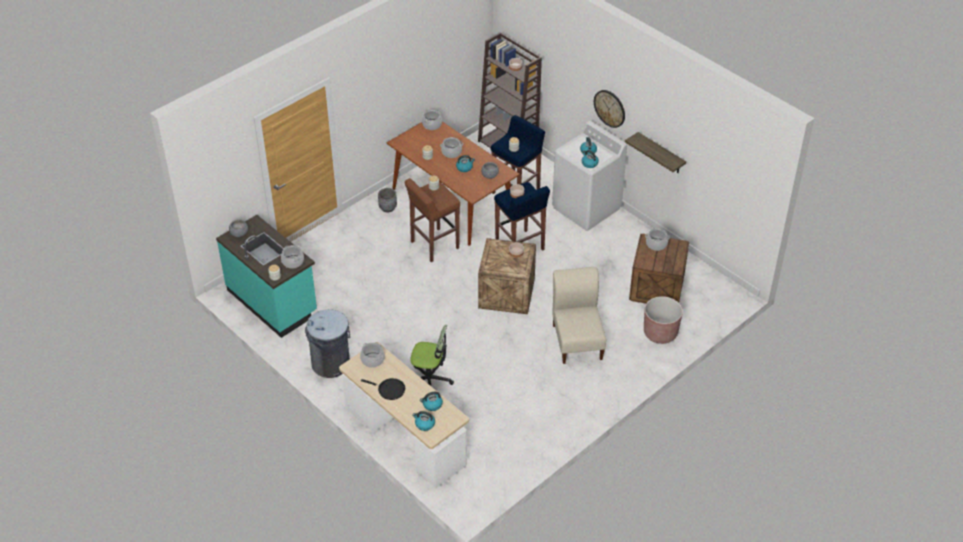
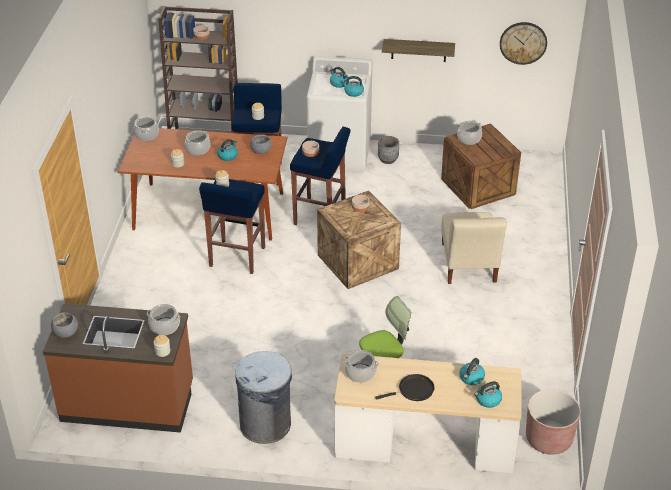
camera: 40 degrees left, 5 degrees down
turquoise counter [216,215,317,338] -> brown counter [43,303,193,433]
grey planter [378,188,397,212] -> grey planter moved to [378,136,399,164]
brown stool [405,178,460,262] -> blue stool [199,179,265,274]
beige chair [552,267,606,364] -> beige chair turned 135 degrees counterclockwise [441,212,507,284]
wall clock [594,90,625,128] -> wall clock moved to [500,22,547,65]
brown planter [644,296,683,344] -> brown planter moved to [526,389,581,455]

